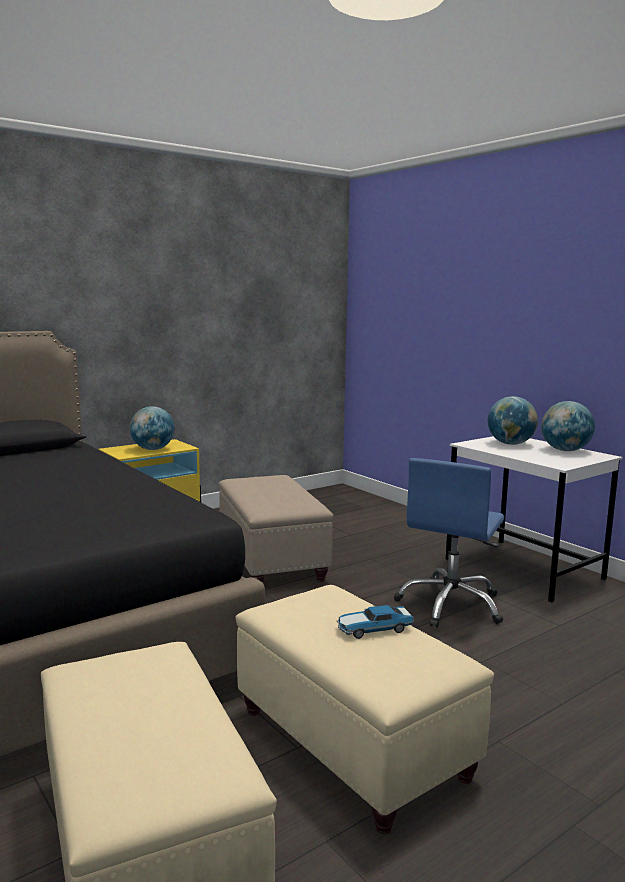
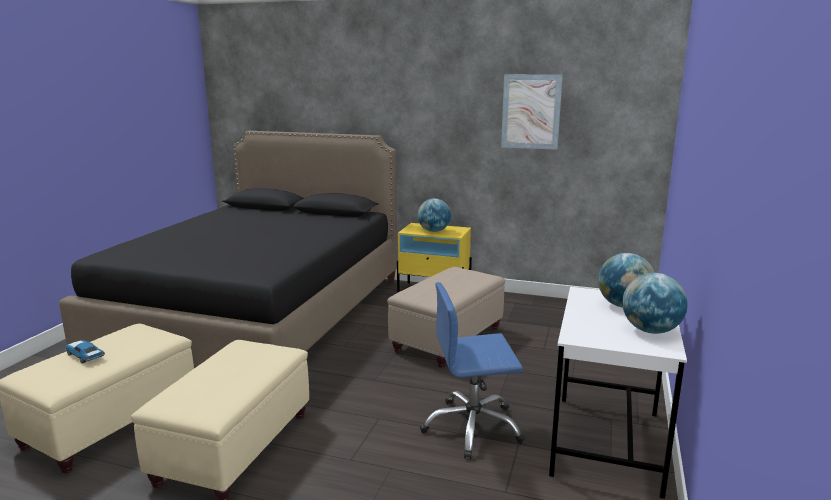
camera: 55 degrees right, 5 degrees up
toy car [337,605,414,639] -> toy car moved to [65,340,105,364]
none -> picture [501,74,563,150]

